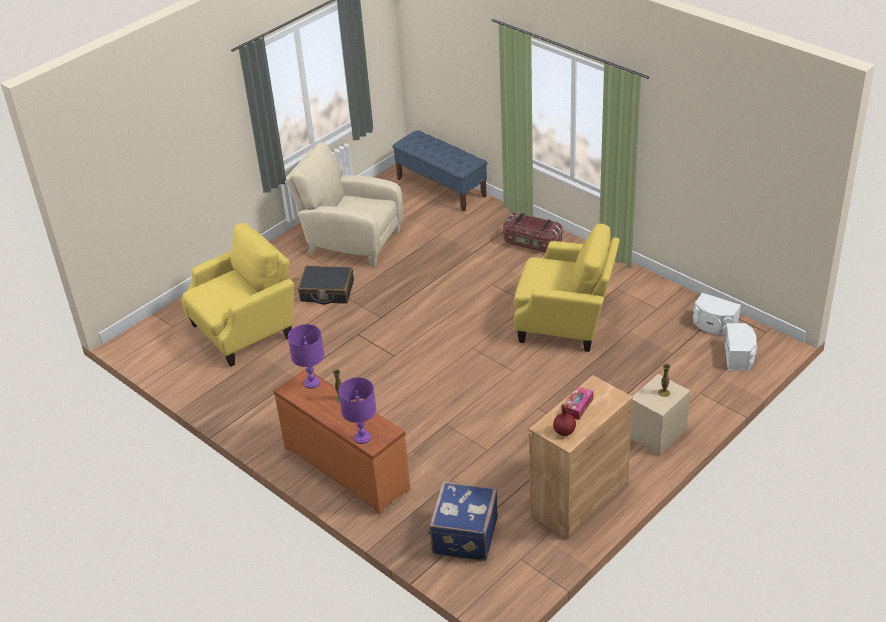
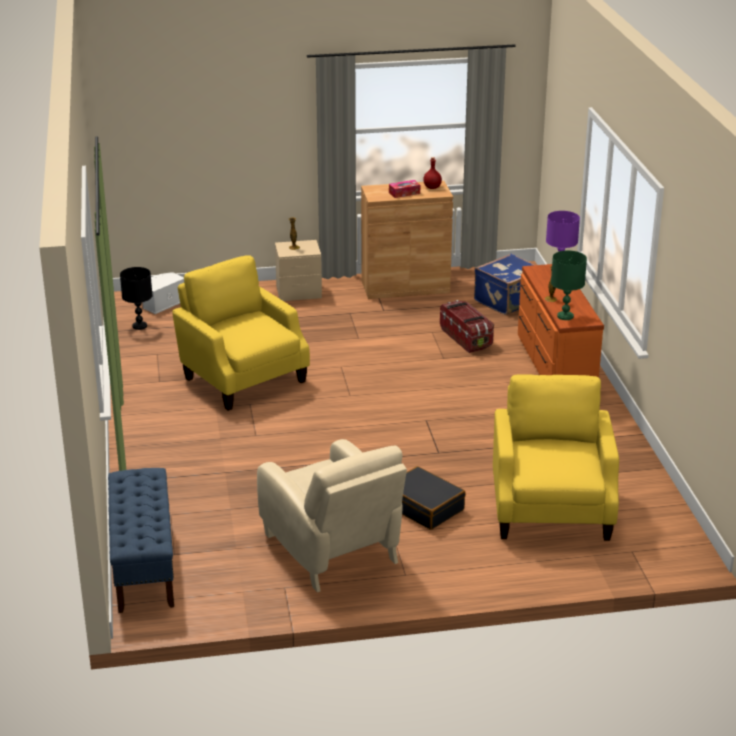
camera: 145 degrees left, 10 degrees down
yellow armchair [182,223,294,367] -> yellow armchair turned 90 degrees clockwise [493,374,619,541]
purple table lamp [288,324,324,389] -> green table lamp [551,250,587,320]
storage box [503,212,562,253] -> storage box moved to [440,300,494,353]
white speaker [693,293,741,335] -> black table lamp [120,267,153,330]

